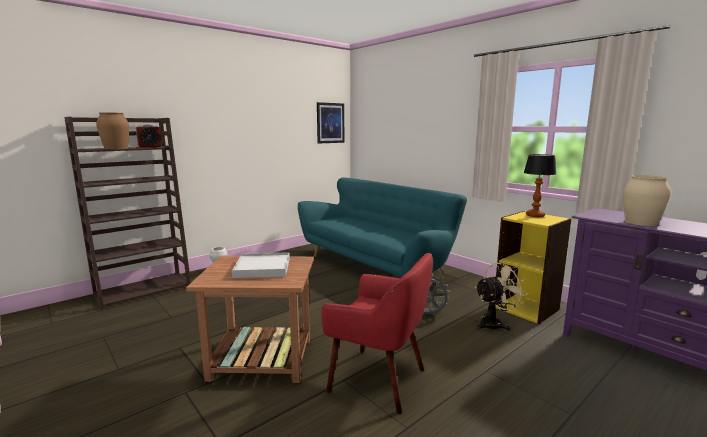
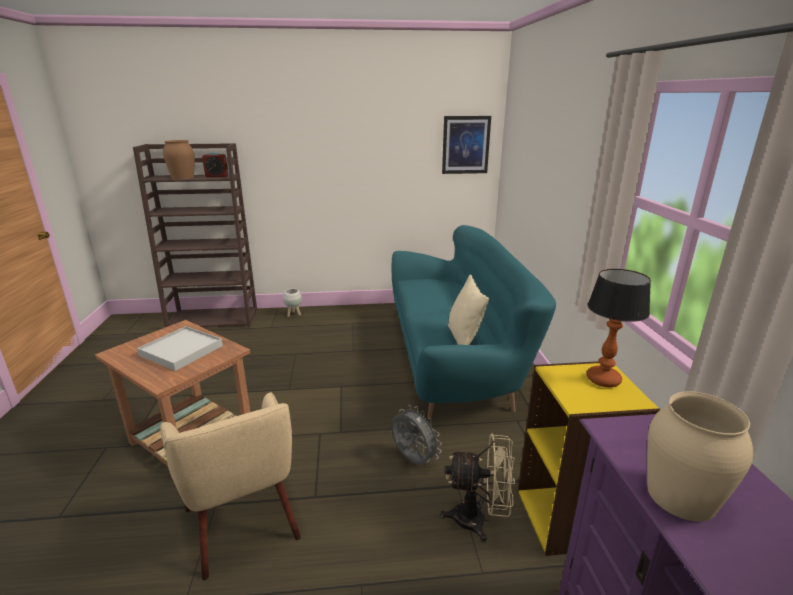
camera: 35 degrees right, 10 degrees up
red armchair [321,253,433,414] -> beige armchair [160,392,301,580]
none -> beige pillow [448,274,489,345]

